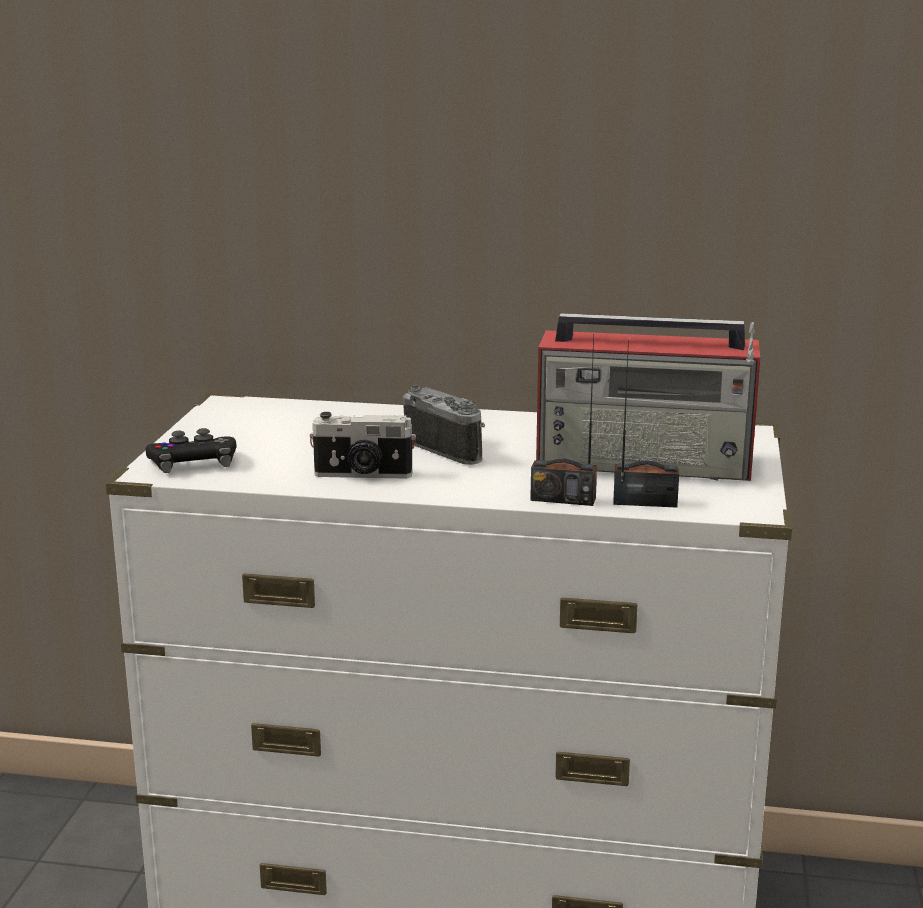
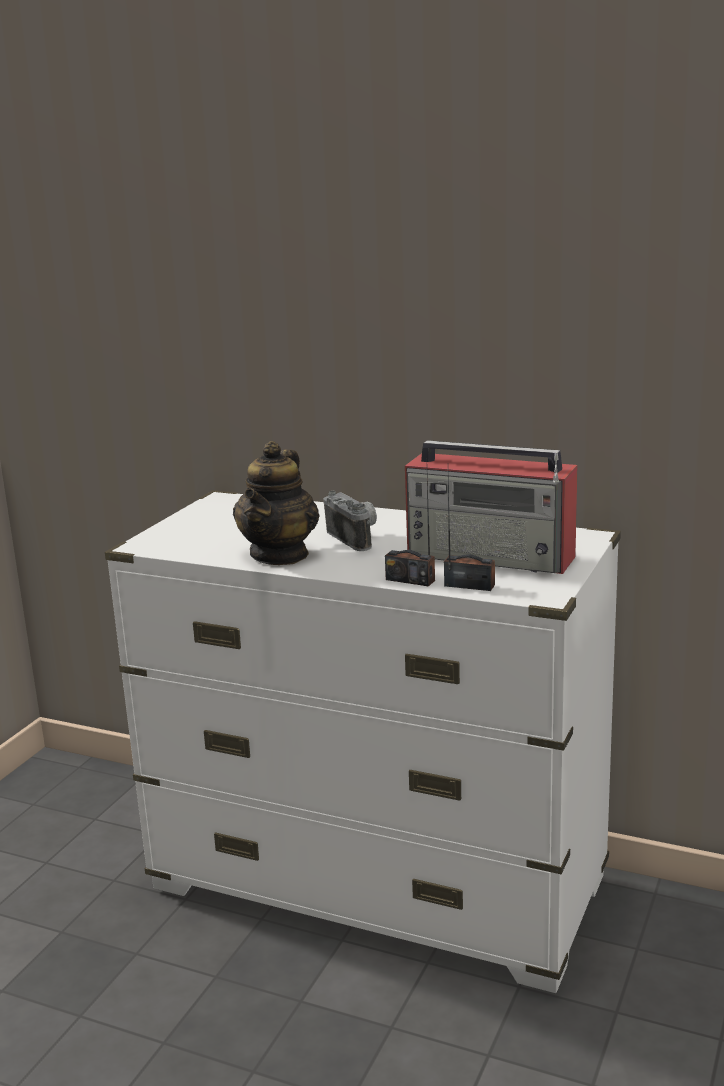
camera: 15 degrees right, 0 degrees up
black game controller [146,428,236,473] -> none
camera [310,412,416,478] -> teapot [233,441,320,565]

